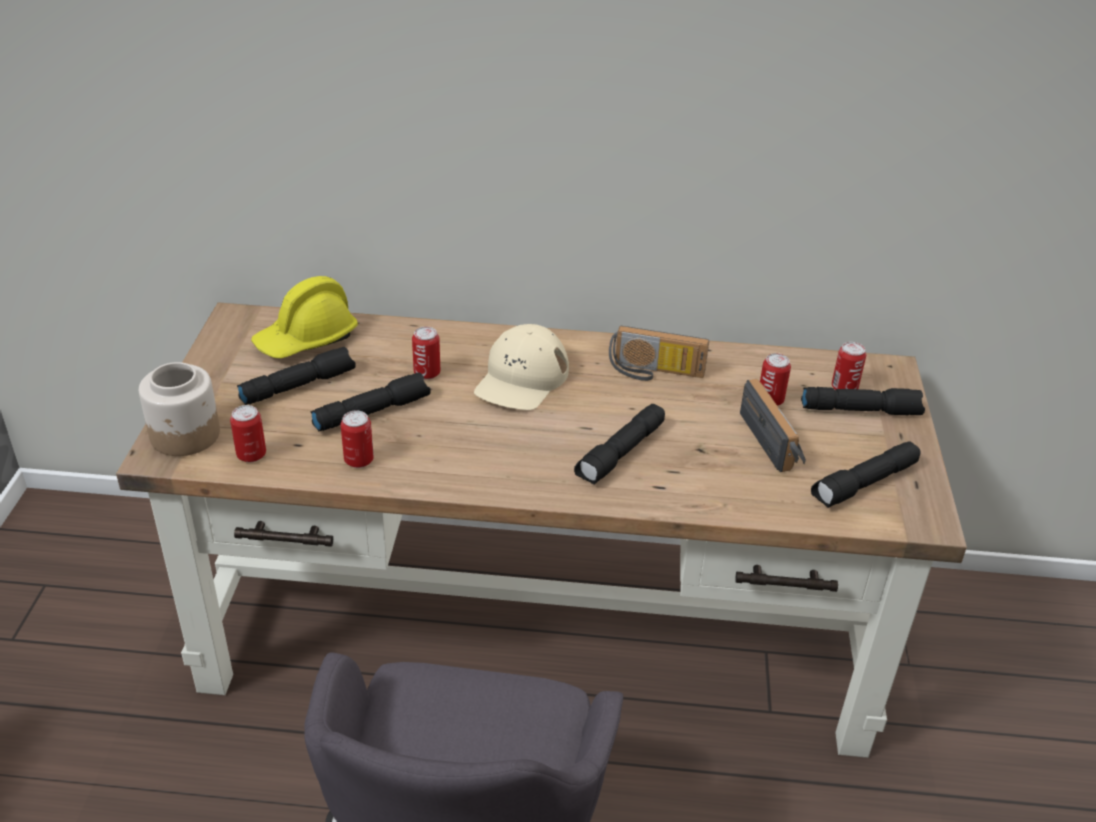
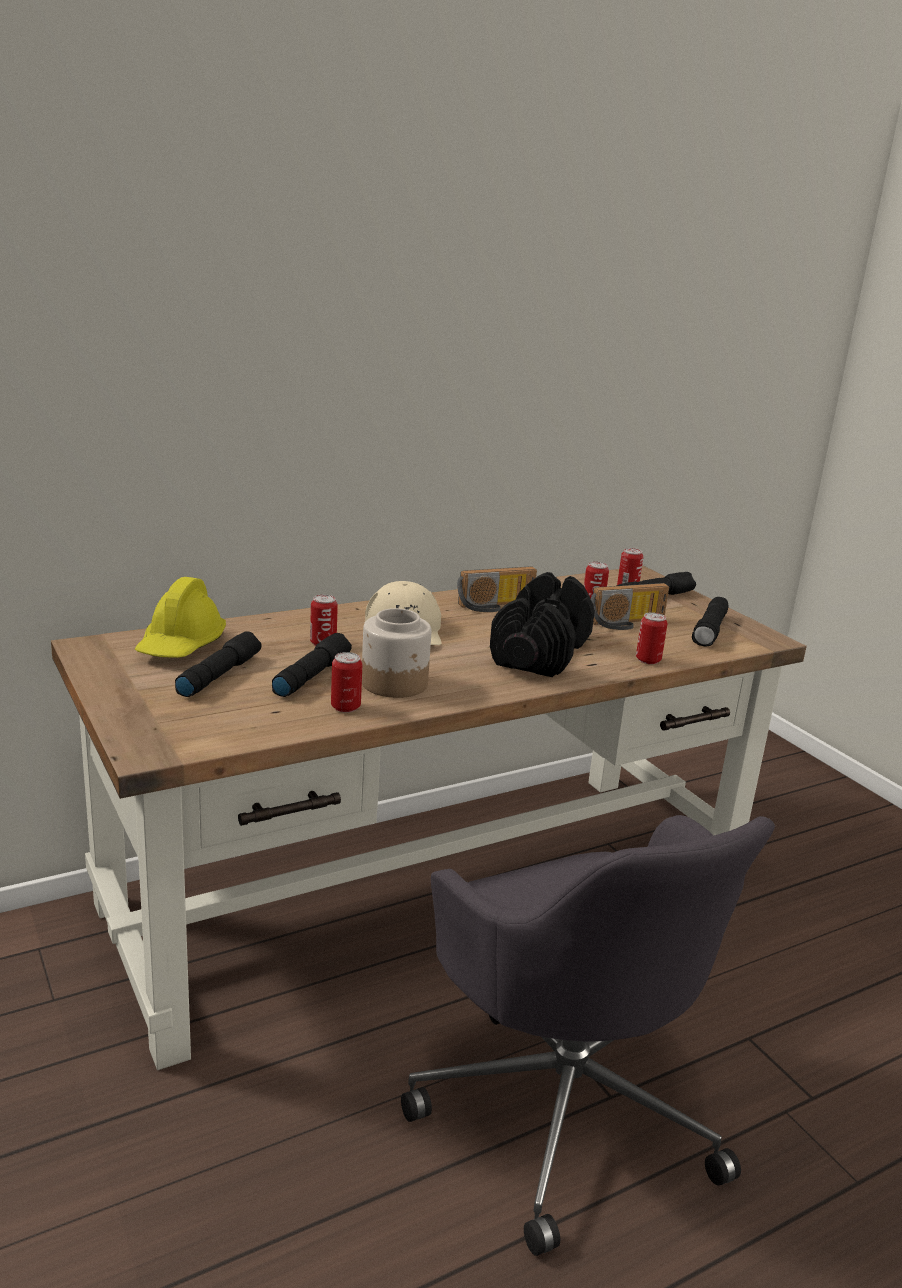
camera: 35 degrees left, 15 degrees down
jar [139,362,220,456] -> jar moved to [362,608,431,698]
can [230,405,266,462] -> can moved to [636,612,668,664]
black flashlight [574,404,665,484] -> black dumbbell [490,572,595,677]
radio [740,379,806,472] -> radio turned 120 degrees clockwise [591,583,669,630]

